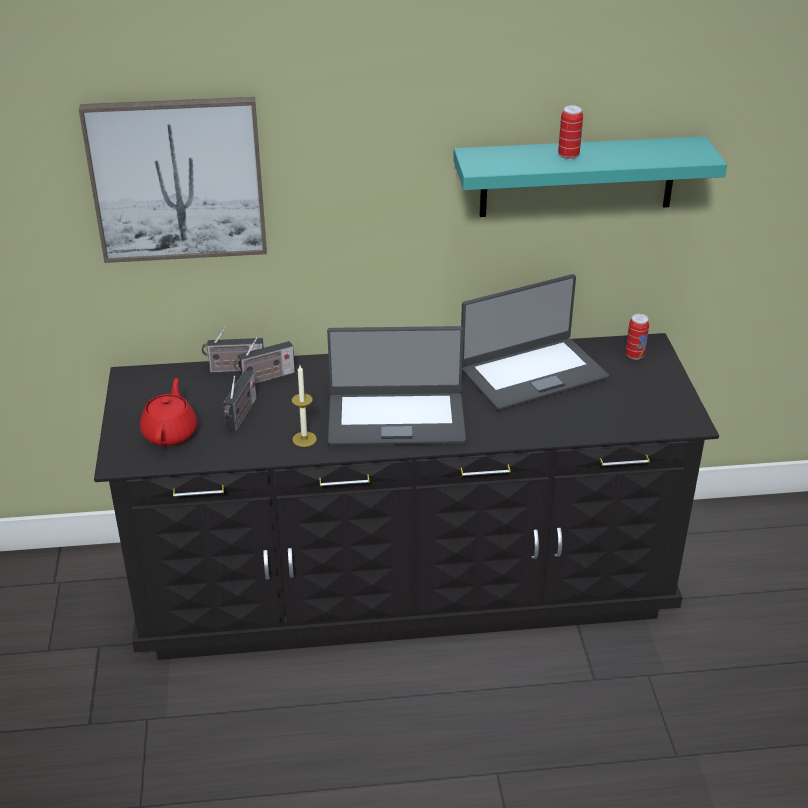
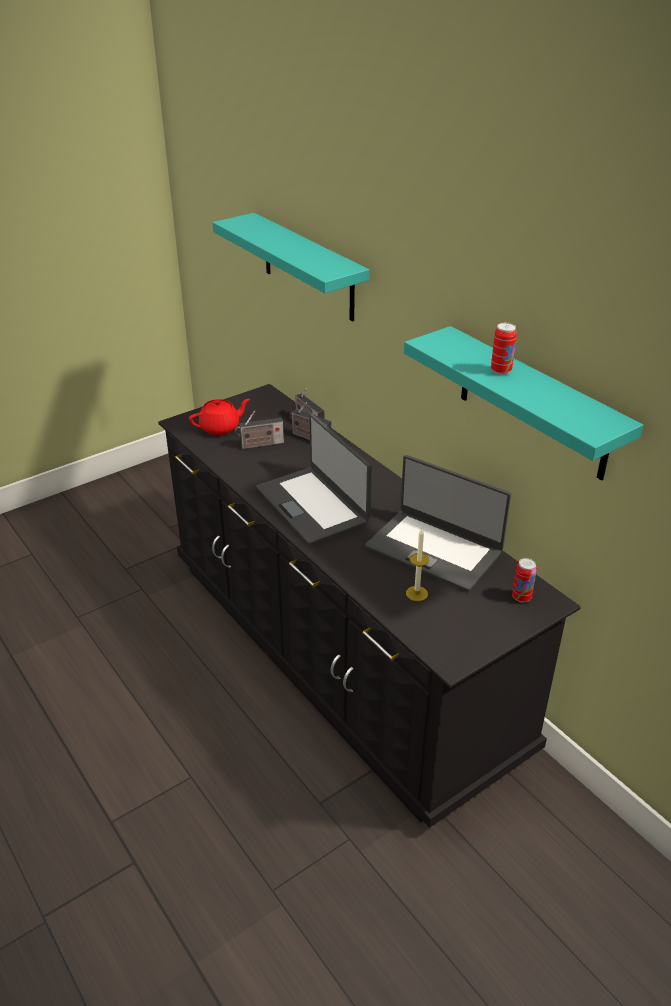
camera: 60 degrees right, 0 degrees up
picture [79,97,267,263] -> turquoise shelf [213,213,369,322]
candle [292,365,317,447] -> candle moved to [406,529,429,601]

